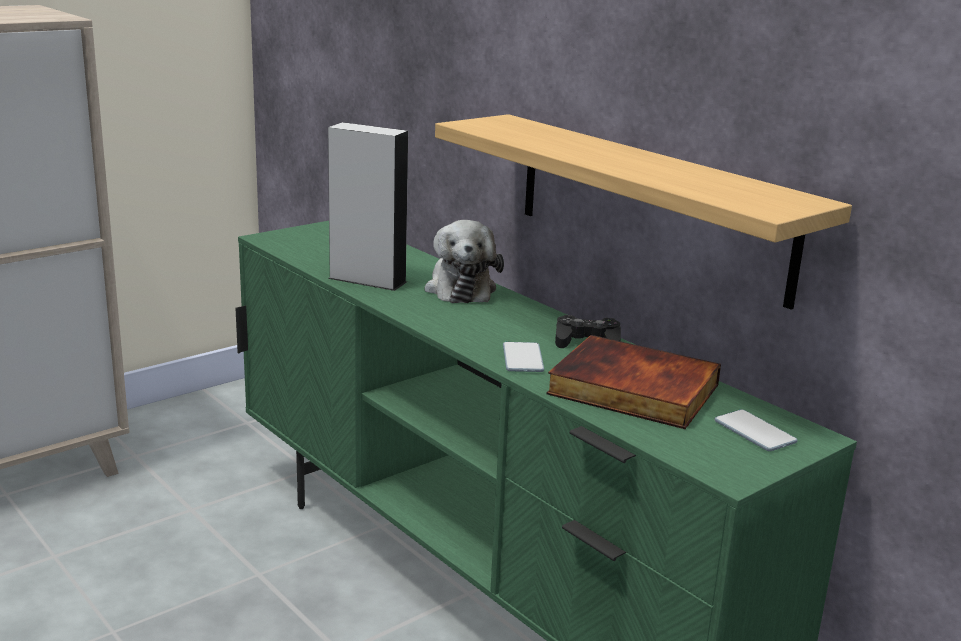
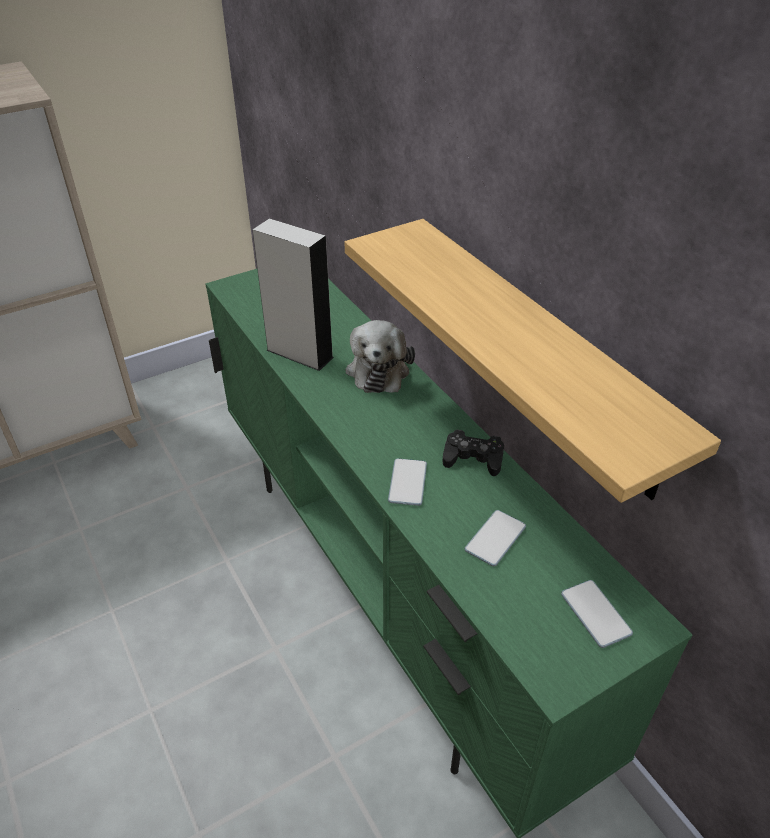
camera: 10 degrees right, 20 degrees up
book [547,335,721,429] -> phone [465,510,526,566]

